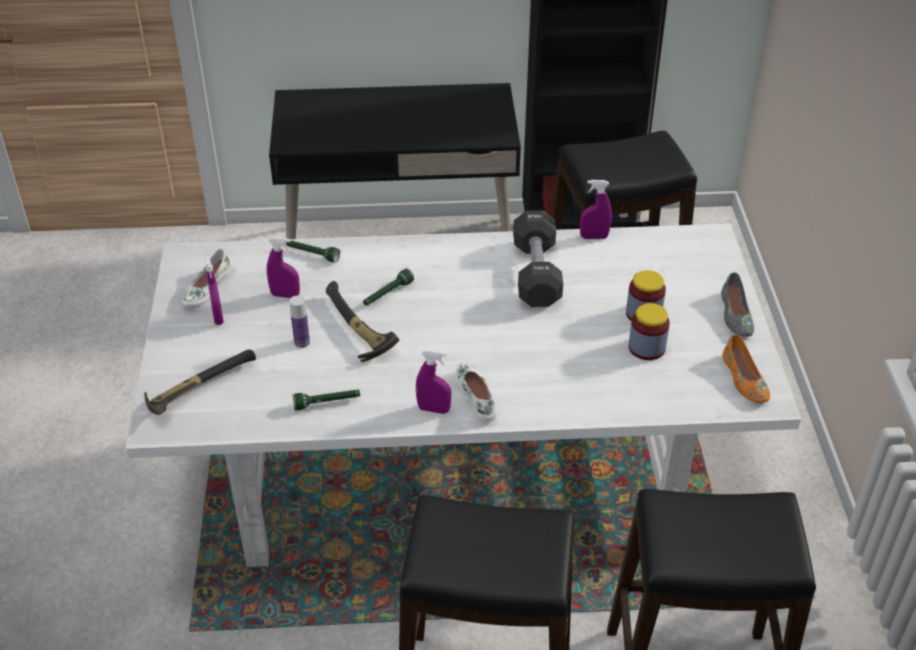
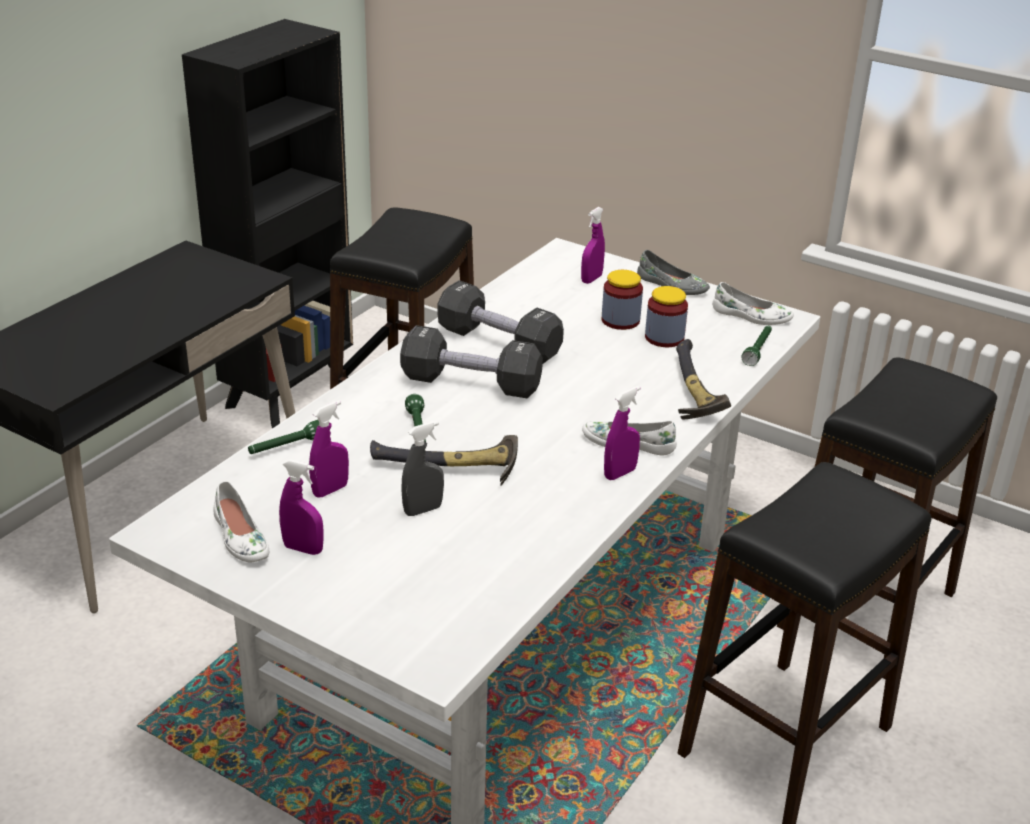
camera: 55 degrees left, 10 degrees down
hammer [145,350,256,415] -> hammer moved to [676,339,731,420]
bottle [289,296,310,348] -> grey spray bottle [401,421,444,516]
green flashlight [293,390,360,410] -> green flashlight moved to [742,326,772,366]
purple spray bottle [580,180,612,239] -> purple spray bottle moved to [581,207,605,284]
orange shoe [723,334,770,403] -> white shoe [712,282,794,325]
none -> black dumbbell [400,325,543,398]

